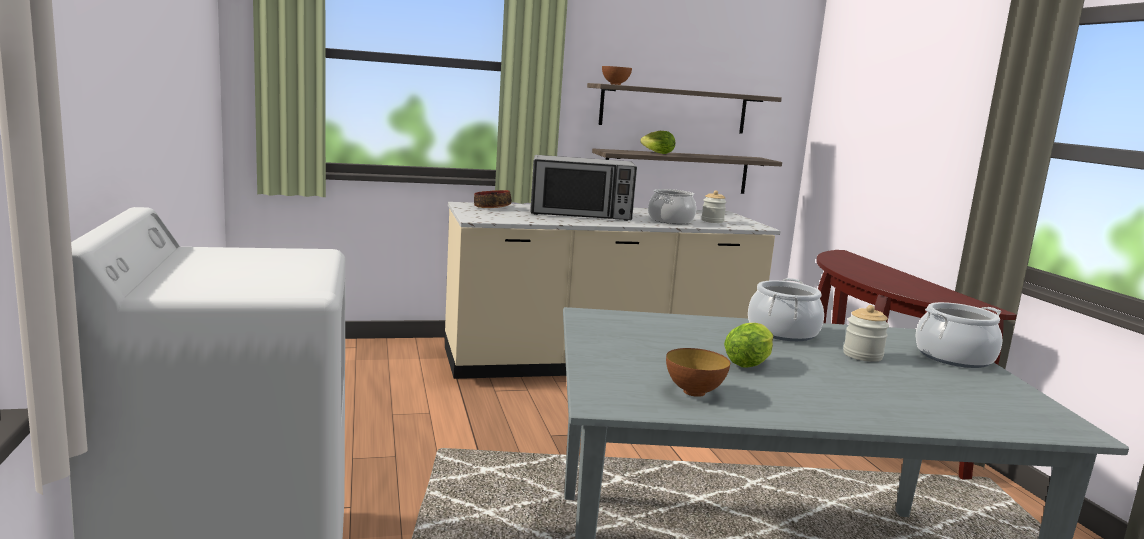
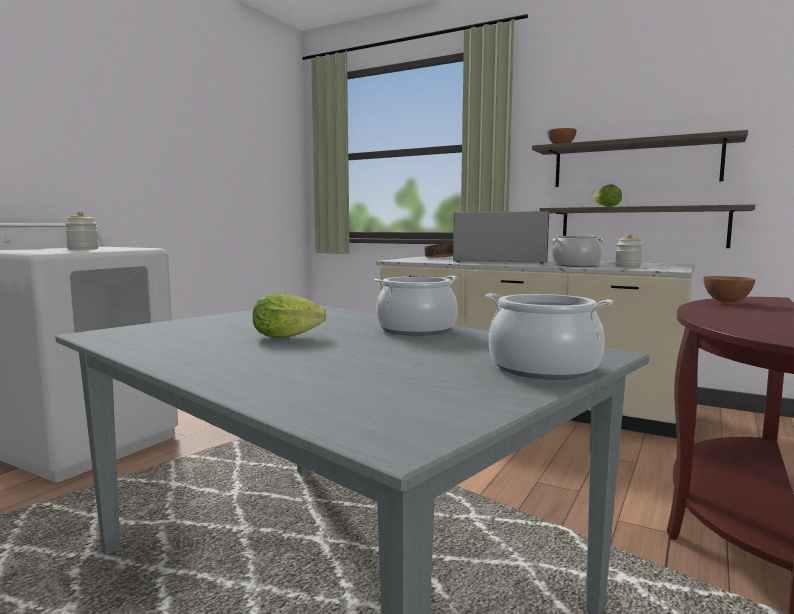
camera: 45 degrees right, 5 degrees down
microwave [530,155,637,221] -> microwave turned 150 degrees clockwise [453,211,549,263]
bowl [666,348,730,397] -> bowl moved to [704,276,755,304]
jar [843,305,889,362] -> jar moved to [65,211,99,250]

